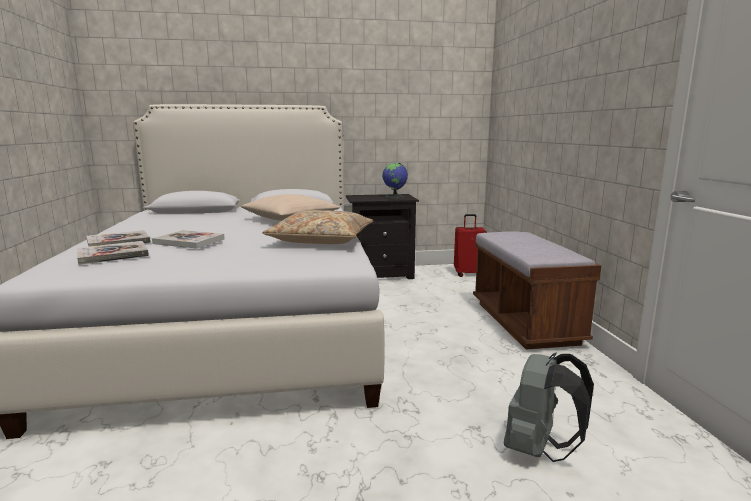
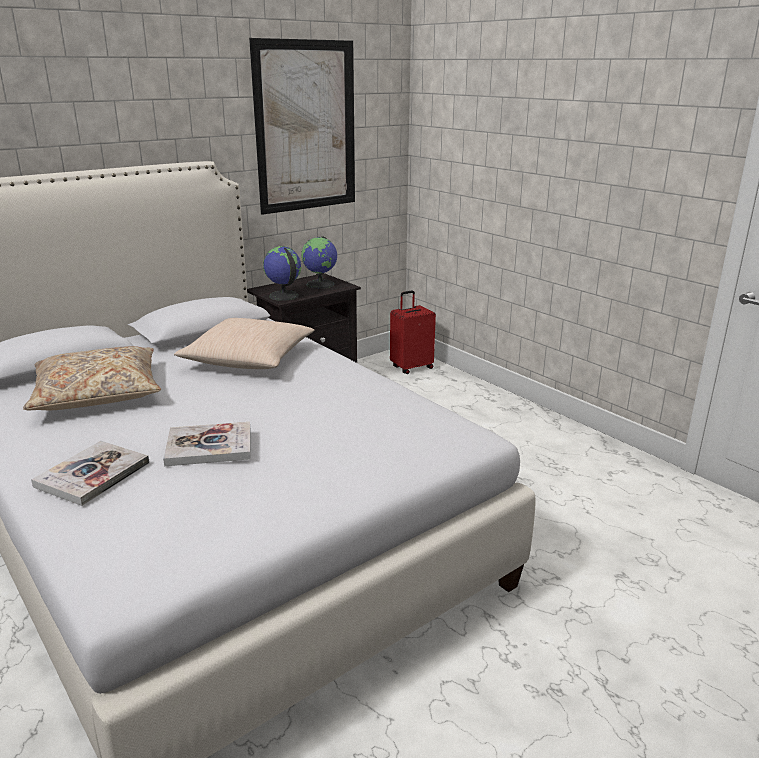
camera: 30 degrees left, 10 degrees up
book [77,241,149,265] -> none
beige pillow [262,210,373,244] -> beige pillow moved to [23,346,161,410]
brown bench [473,231,601,349] -> none
grey backpack [504,352,594,462] -> none
none -> picture [249,38,355,215]
none -> globe [263,246,301,301]

